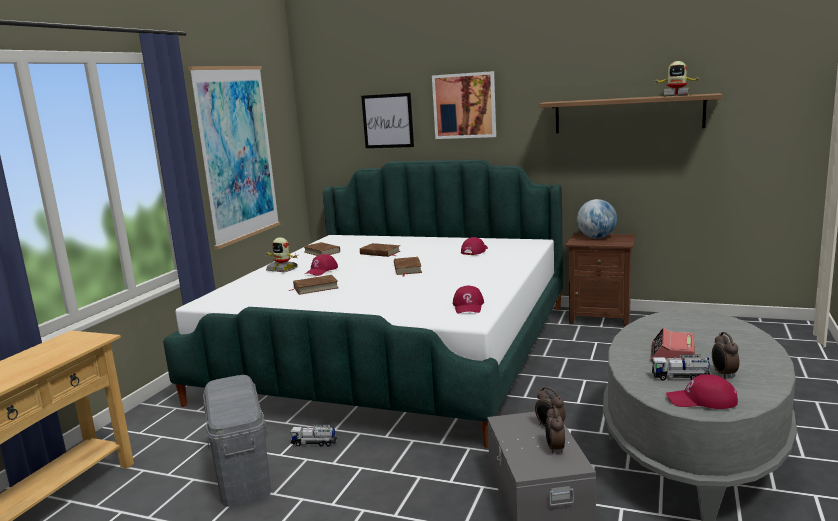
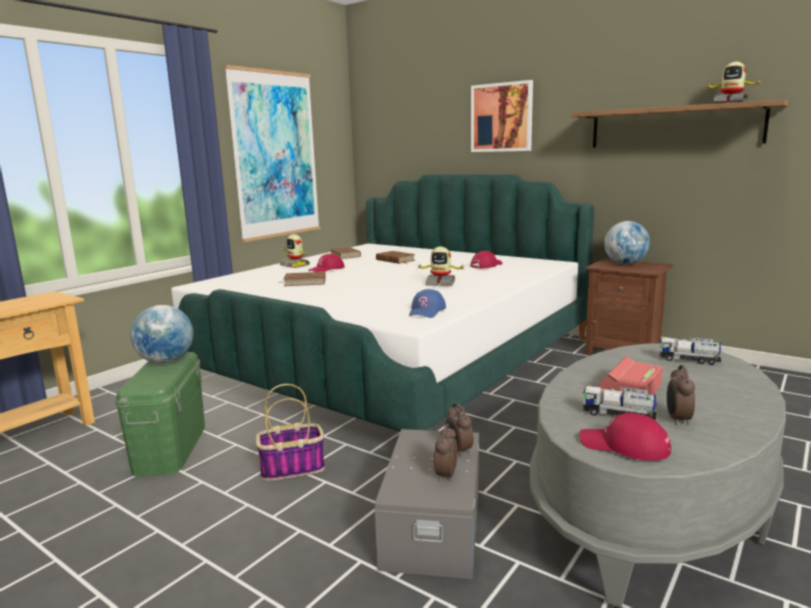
camera: 15 degrees right, 0 degrees up
grey storage box [203,375,271,507] -> green storage box [115,352,205,477]
toy truck [289,424,337,446] -> toy truck moved to [660,337,721,365]
picture [361,93,414,148] -> none
brown book [394,257,422,277] -> none
red cap [453,285,484,314] -> blue cap [409,289,446,318]
none -> globe [130,305,193,364]
none -> basket [256,384,325,481]
none -> toy robot [416,247,465,286]

